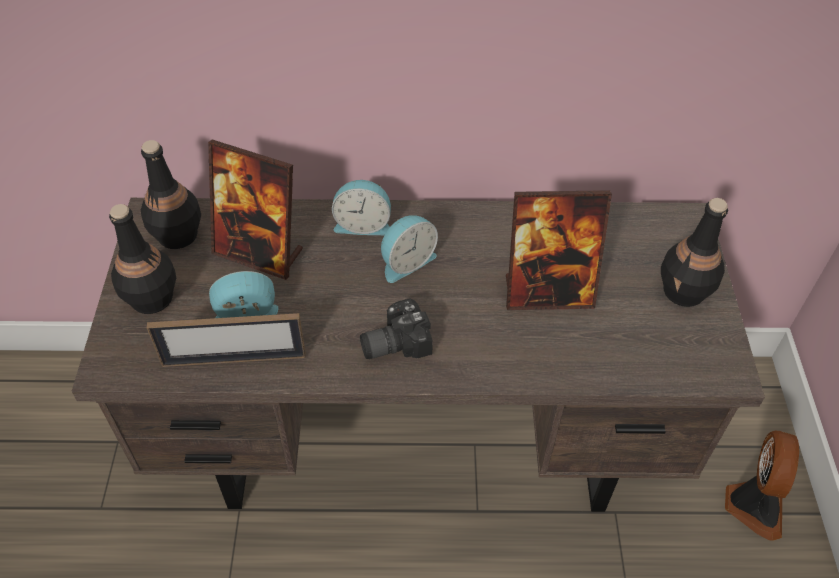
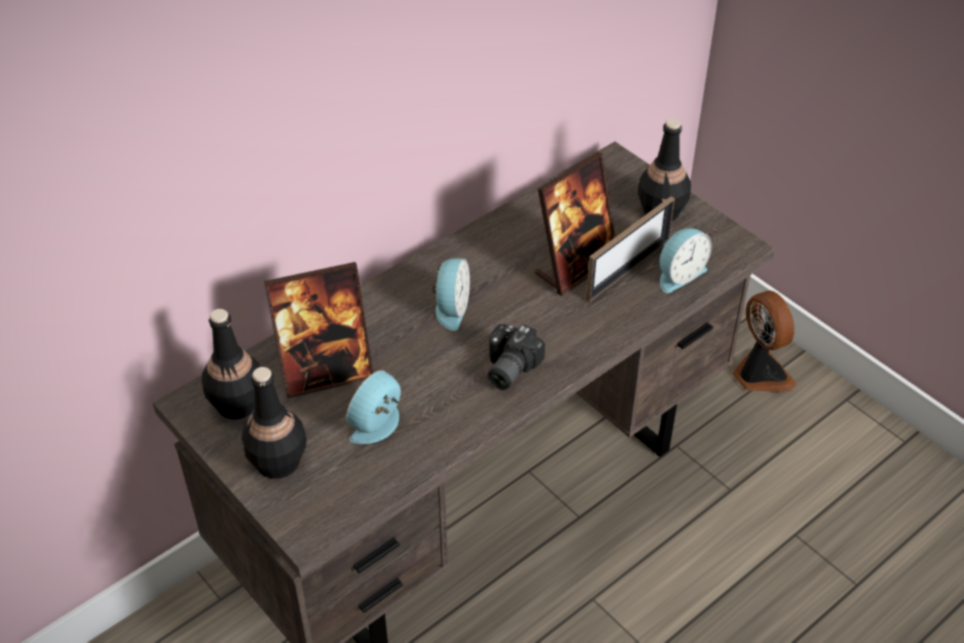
camera: 40 degrees left, 5 degrees down
picture frame [146,313,306,367] -> picture frame moved to [586,196,675,302]
alarm clock [332,180,391,235] -> alarm clock moved to [660,228,712,293]

